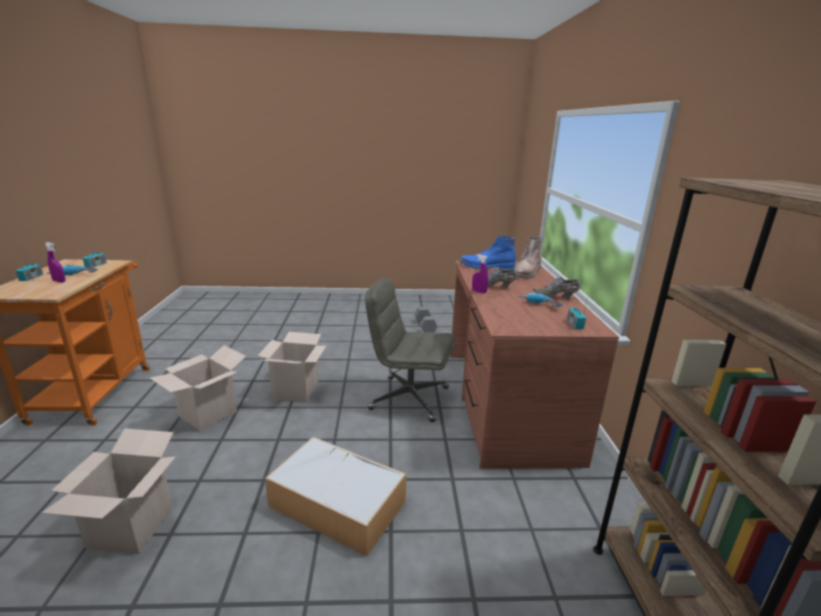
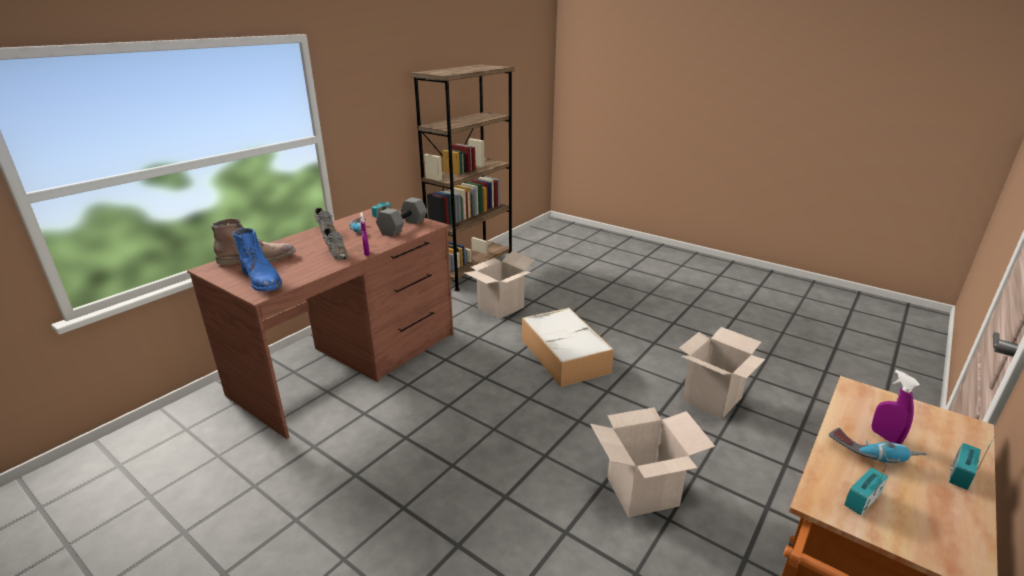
camera: 140 degrees left, 5 degrees up
cardboard box [258,332,327,403] -> cardboard box moved to [464,251,535,319]
grey office chair [365,278,455,422] -> none
grey dumbbell [414,307,438,333] -> grey dumbbell moved to [376,197,427,236]

